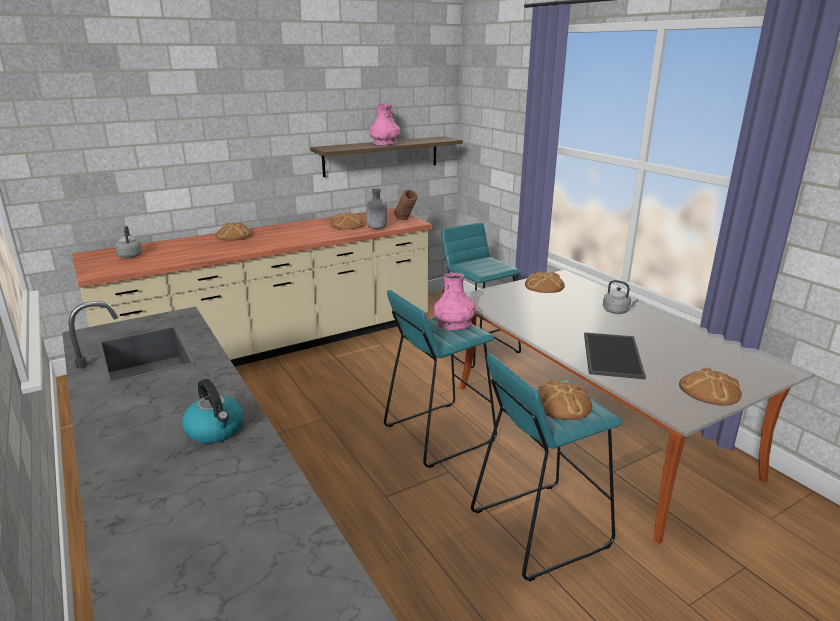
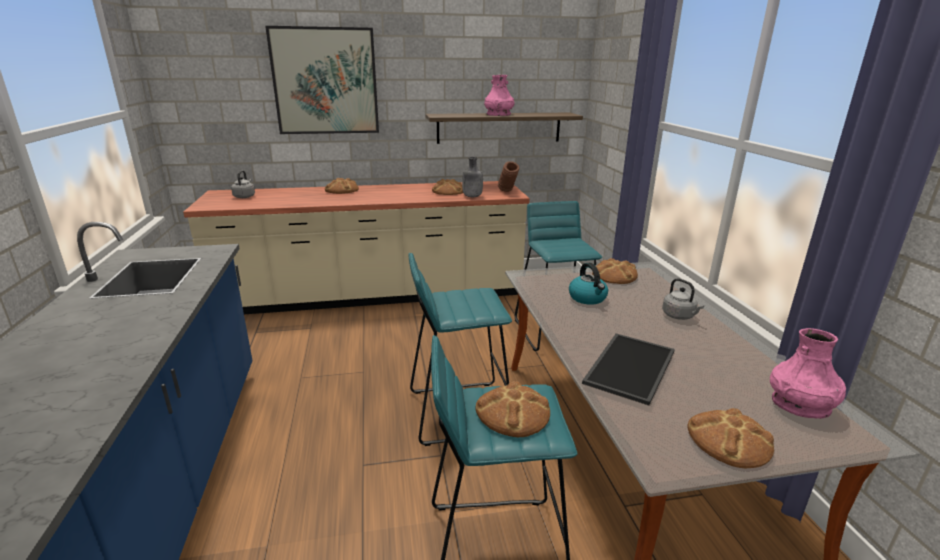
camera: 20 degrees right, 0 degrees up
kettle [182,379,244,443] -> kettle moved to [569,263,608,305]
pink vase [433,273,476,330] -> pink vase moved to [770,328,846,419]
none -> picture [265,26,379,134]

